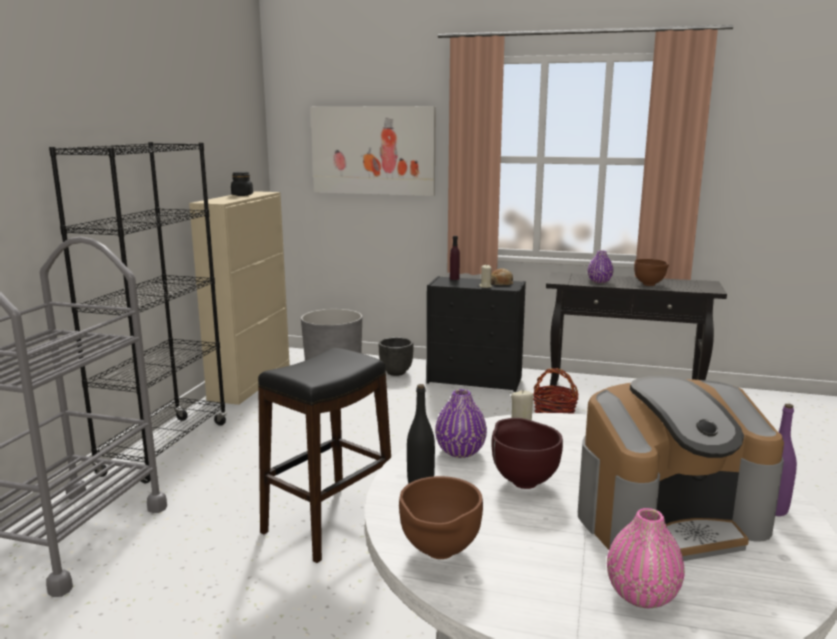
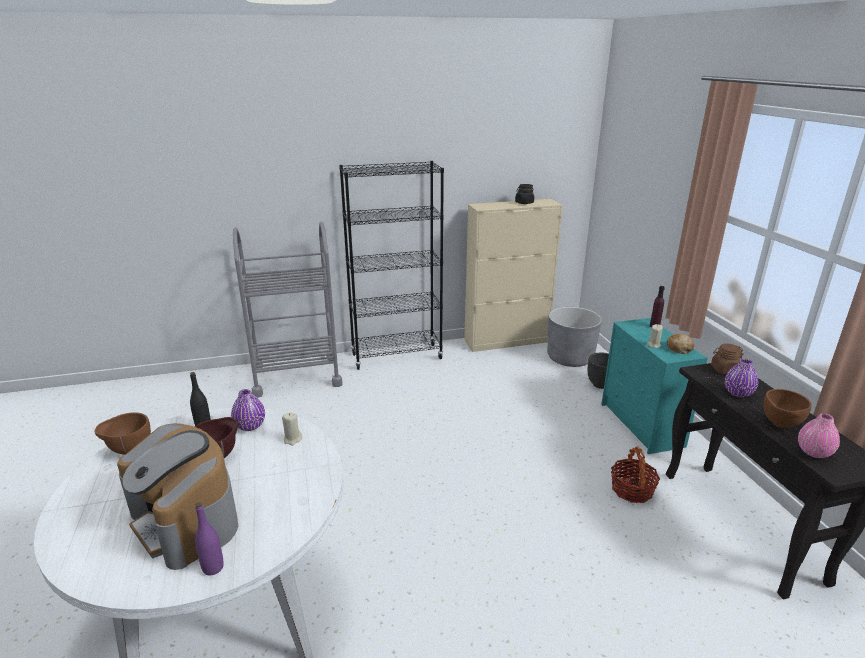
camera: 60 degrees right, 10 degrees up
black stool [258,348,391,563] -> none
picture [311,106,436,196] -> none
black dresser [427,276,526,392] -> turquoise dresser [601,318,708,454]
pink vase [607,508,685,608] -> pink vase moved to [798,413,840,458]
none -> brown jar [711,343,744,374]

